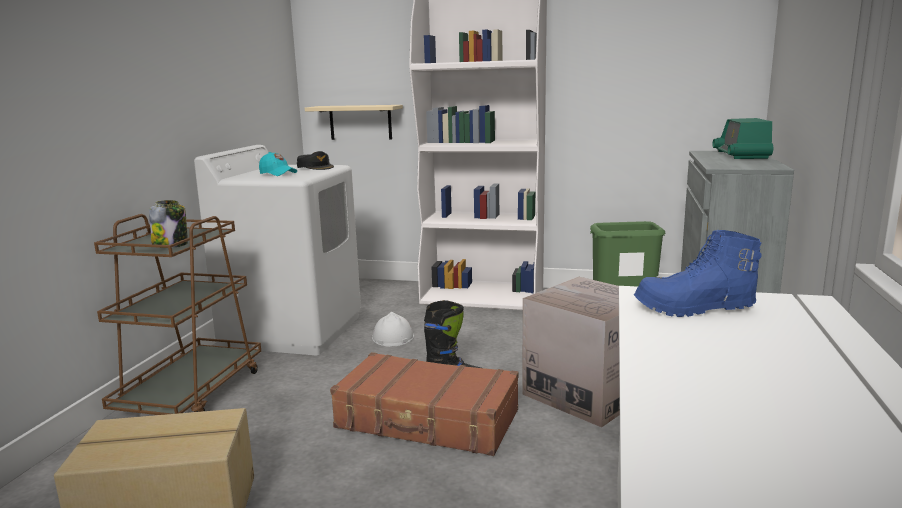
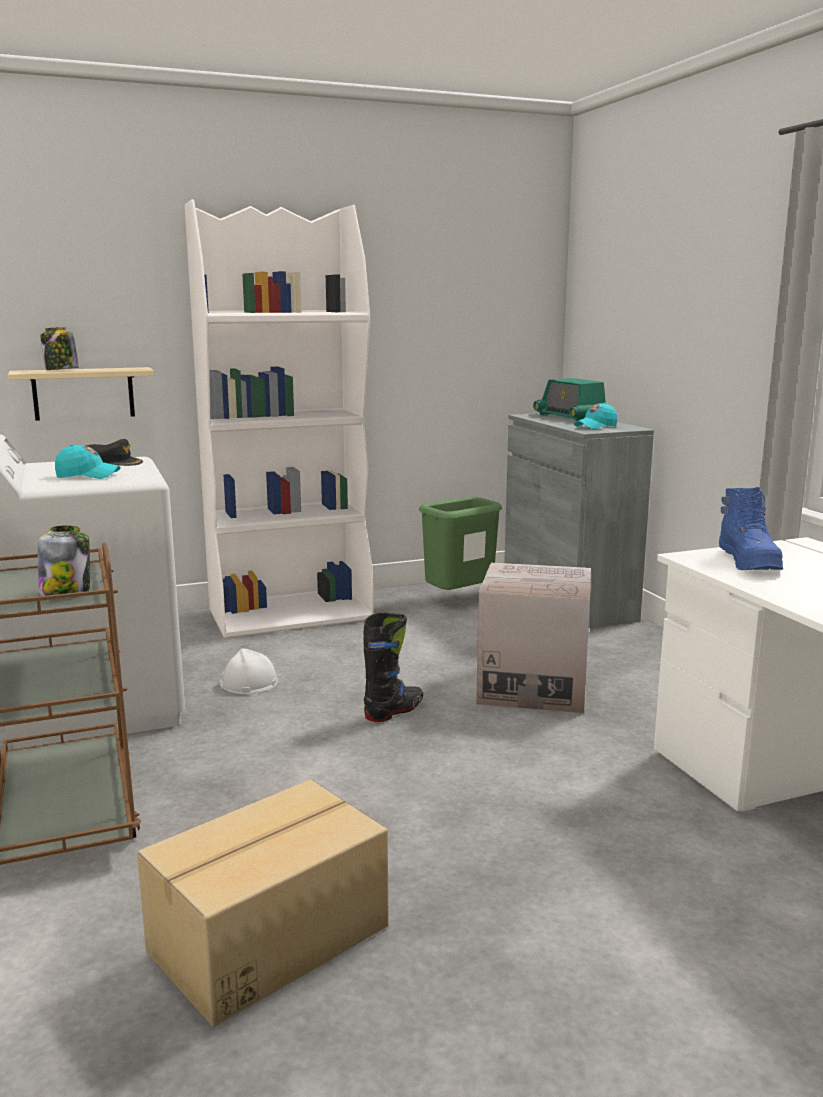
camera: 35 degrees left, 0 degrees up
brown suitcase [330,352,518,456] -> none
blue boot [634,229,762,317] -> blue boot turned 60 degrees counterclockwise [719,487,783,570]
none -> jar [40,327,79,370]
none -> turquoise cap [574,403,618,429]

